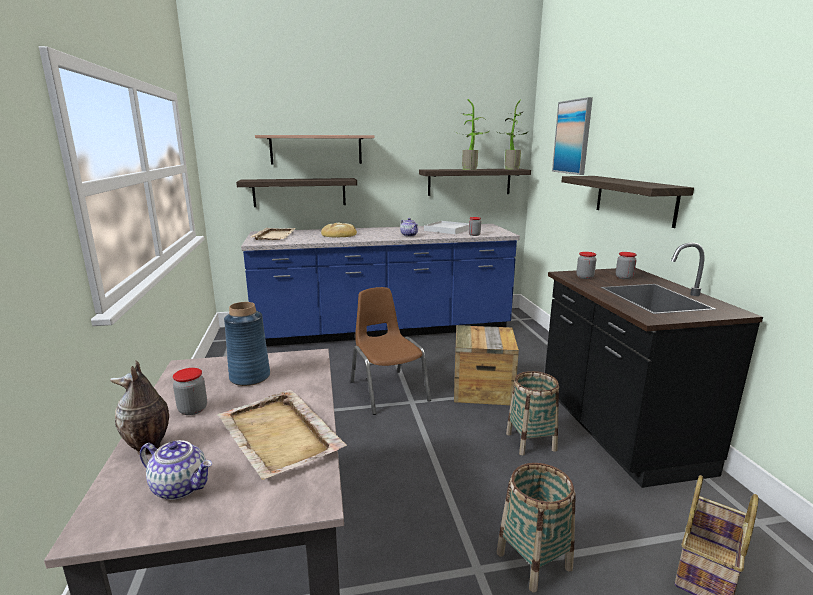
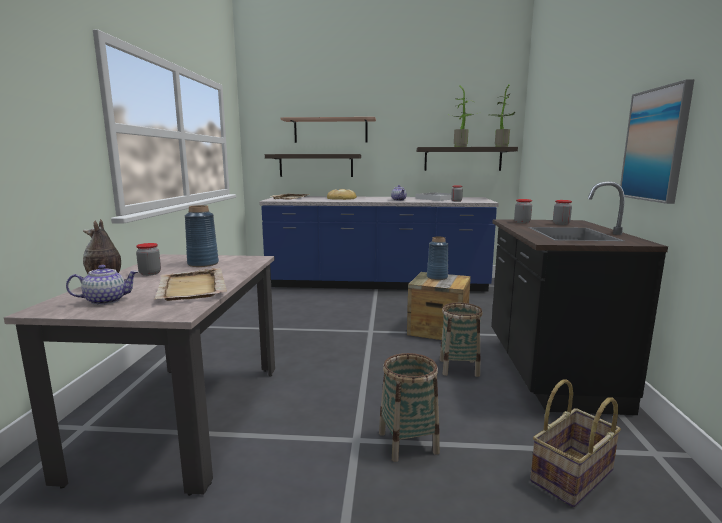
camera: 15 degrees right, 5 degrees down
teapot [140,440,212,500] -> teapot turned 60 degrees counterclockwise [66,265,139,305]
brown chair [351,287,431,415] -> none
picture [552,97,593,175] -> picture moved to [619,79,695,204]
shelf [561,176,694,228] -> none
none -> blue vase [427,237,448,280]

